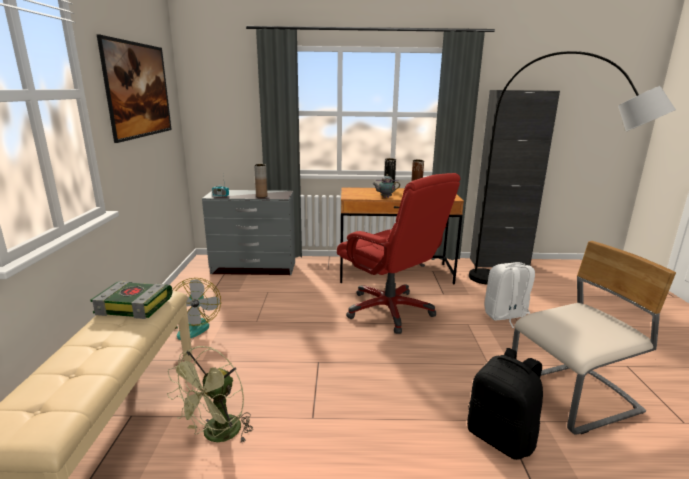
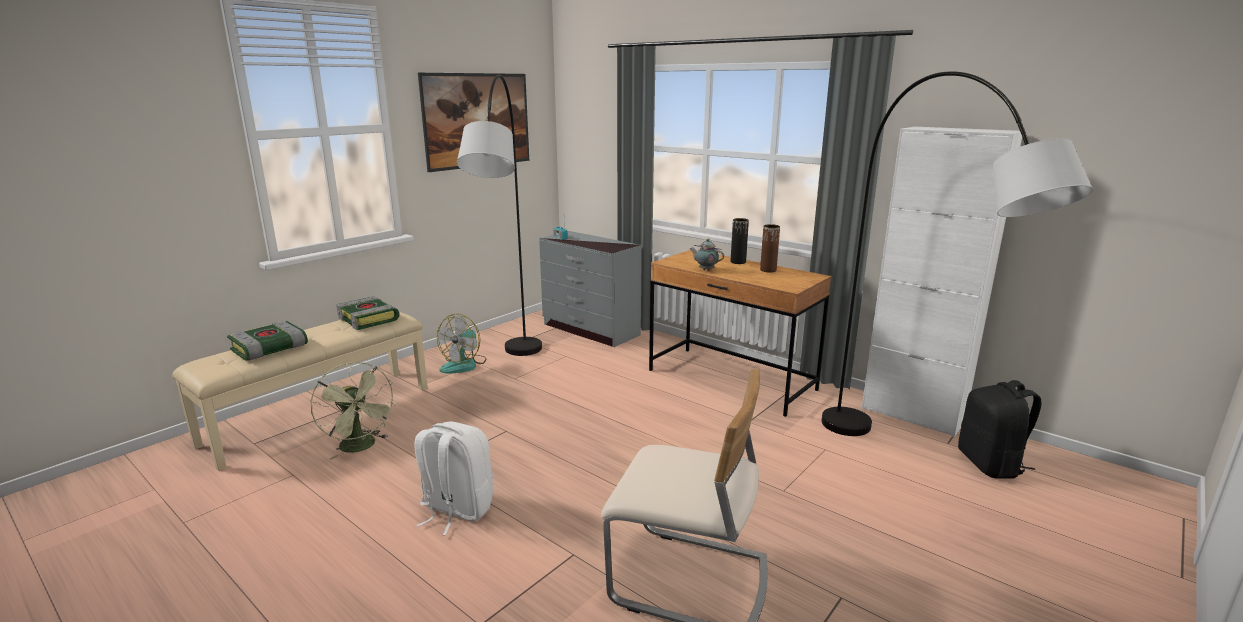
camera: 40 degrees right, 0 degrees up
green fan [167,346,253,444] -> green fan turned 105 degrees counterclockwise [311,362,396,460]
brown vase [254,164,267,198] -> none
red office chair [337,173,460,334] -> none
black backpack [467,348,543,460] -> black backpack moved to [958,380,1041,479]
black cabinet [470,90,560,268] -> white cabinet [862,126,1022,437]
white backpack [485,262,535,328] -> white backpack moved to [414,421,493,536]
none -> book [227,321,308,361]
none -> black floor lamp [457,74,542,356]

